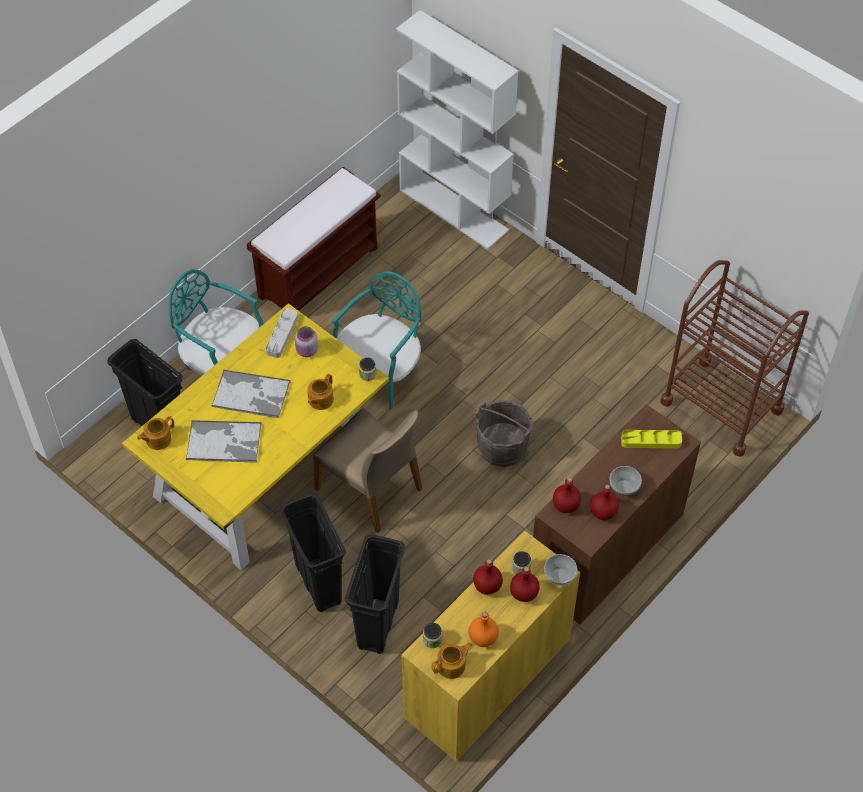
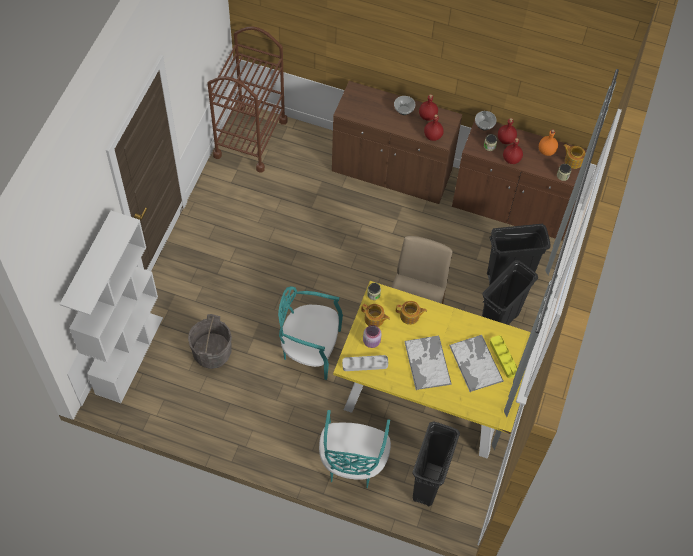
camera: 115 degrees left, 5 degrees up
teapot [137,416,175,450] -> teapot moved to [361,304,390,327]
brown bench [247,167,381,311] -> none
yellow cabinet [401,530,580,762] -> brown cabinet [452,120,587,241]
grey bucket [476,400,534,467] -> grey bucket moved to [188,314,232,369]
yellow tray [621,430,682,448] -> yellow tray moved to [490,335,518,378]

